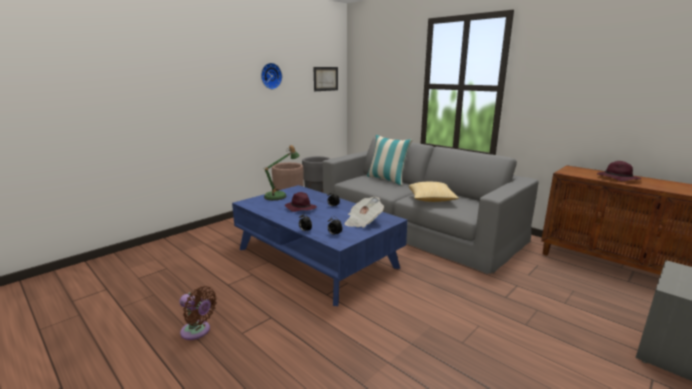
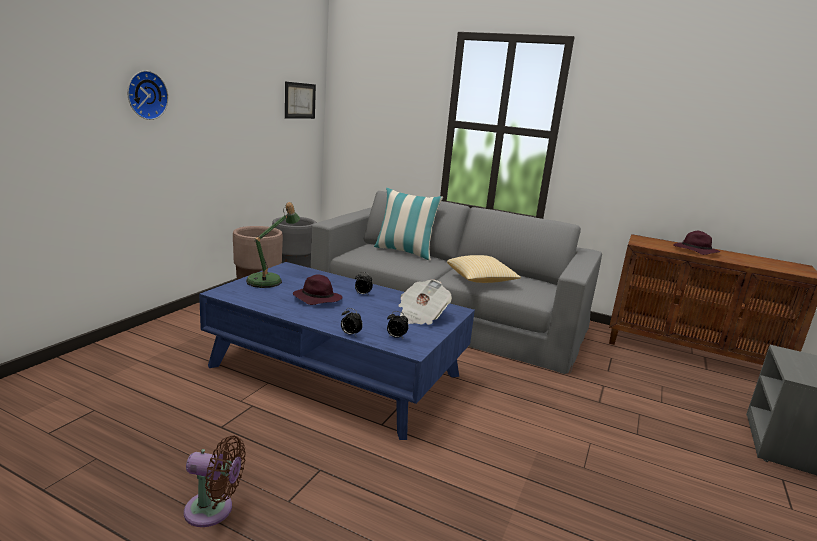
camera: 20 degrees left, 0 degrees up
wall clock [261,63,282,89] -> wall clock moved to [127,70,168,120]

